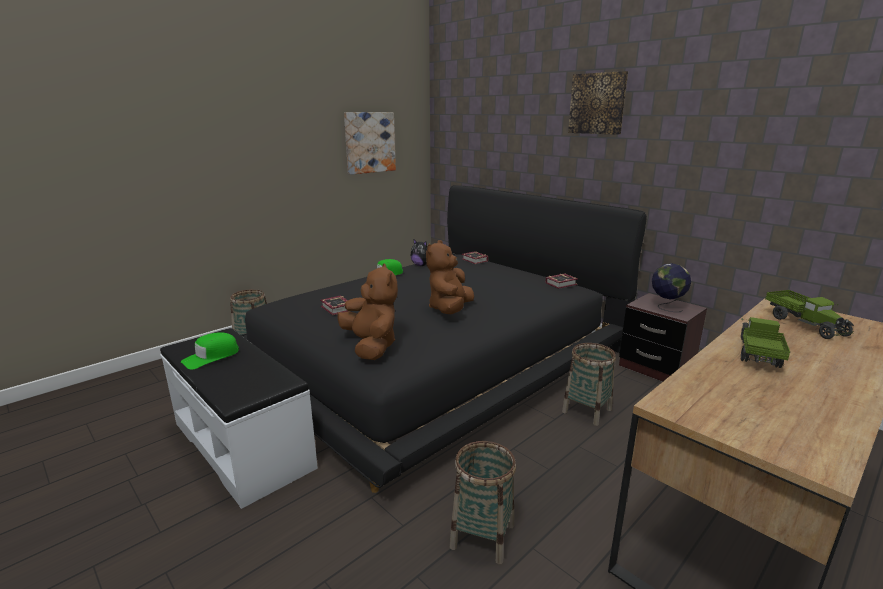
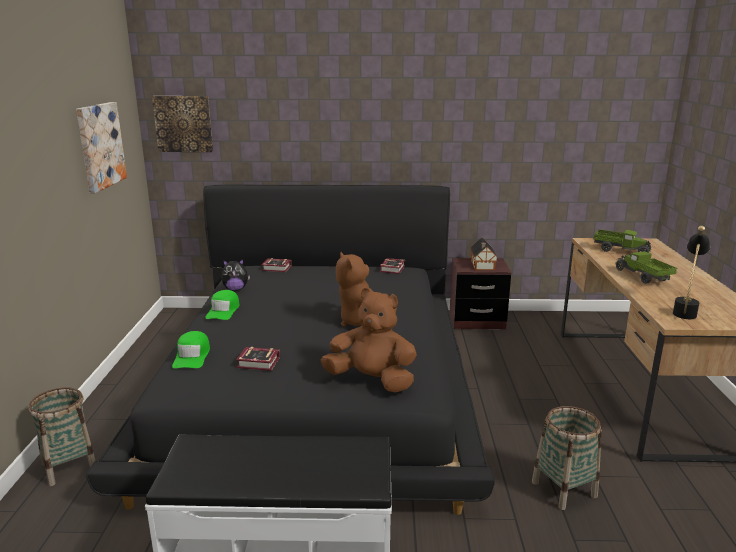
camera: 45 degrees left, 0 degrees up
green cap [181,332,239,370] -> green cap moved to [172,331,210,369]
basket [562,343,616,426] -> none
picture [568,71,628,135] -> picture moved to [152,96,213,152]
globe [652,263,691,312] -> toy house [470,238,498,270]
none -> black table lamp [673,226,710,319]

